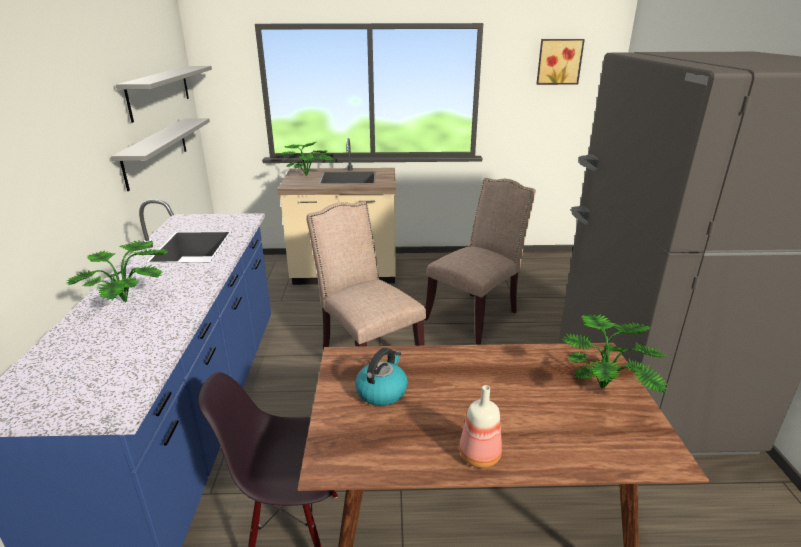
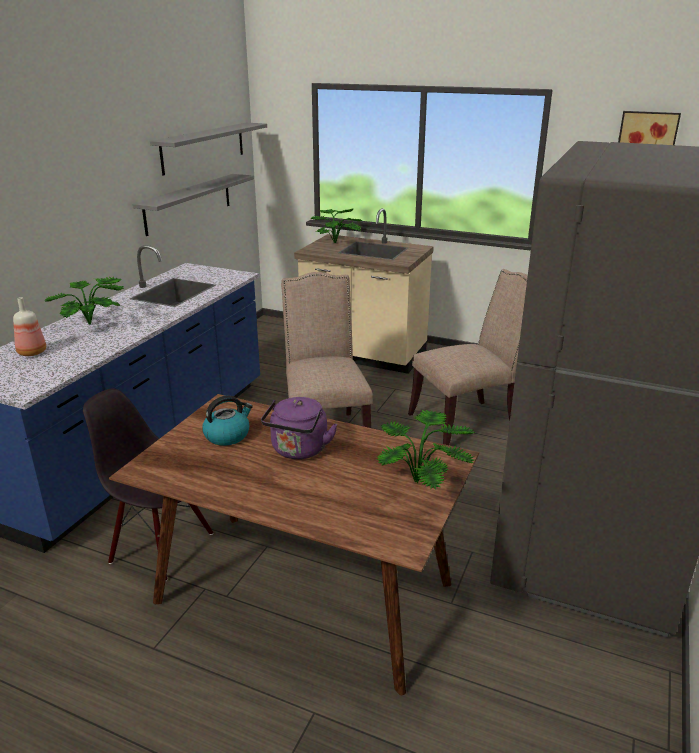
camera: 25 degrees right, 0 degrees up
bottle [459,385,502,468] -> bottle moved to [13,297,46,356]
none -> purple kettle [261,397,338,459]

